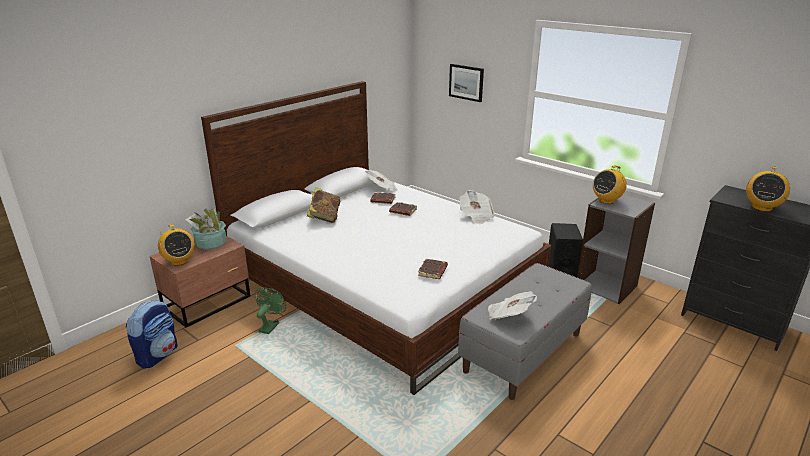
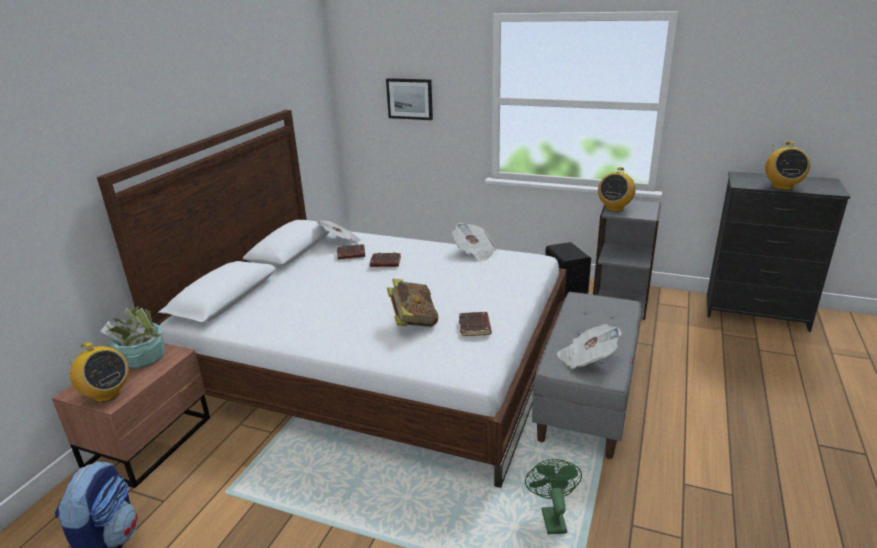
camera: 20 degrees left, 0 degrees up
green fan [255,287,286,334] -> green fan moved to [525,459,582,534]
book [307,187,340,223] -> book moved to [387,278,438,327]

